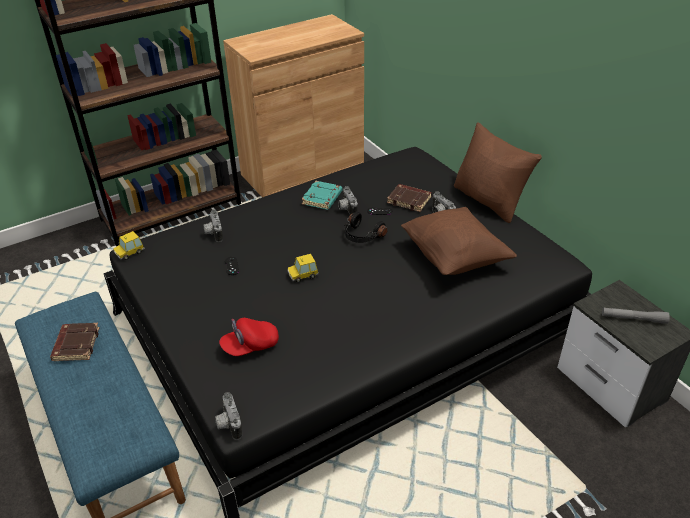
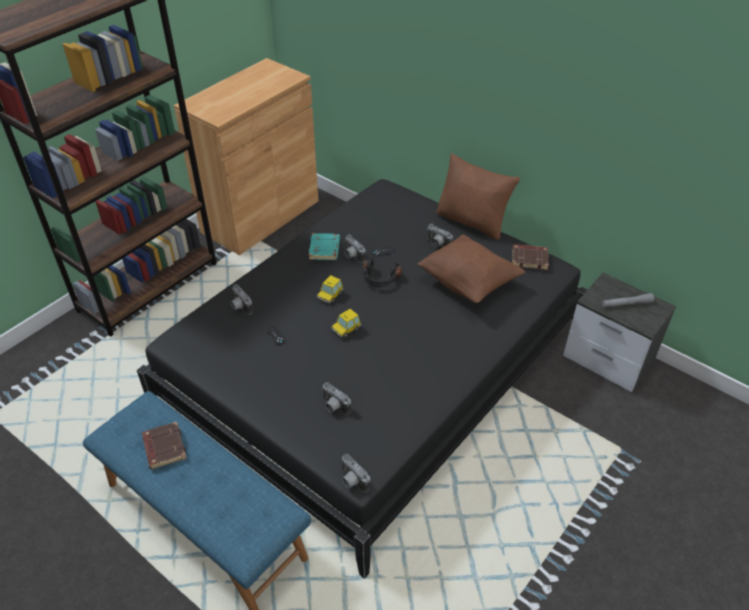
camera: 20 degrees left, 5 degrees up
toy car [113,231,145,260] -> toy car moved to [317,275,343,303]
red cap [219,318,279,356] -> camera [322,382,351,415]
brown book [387,184,432,212] -> brown book moved to [512,244,549,270]

